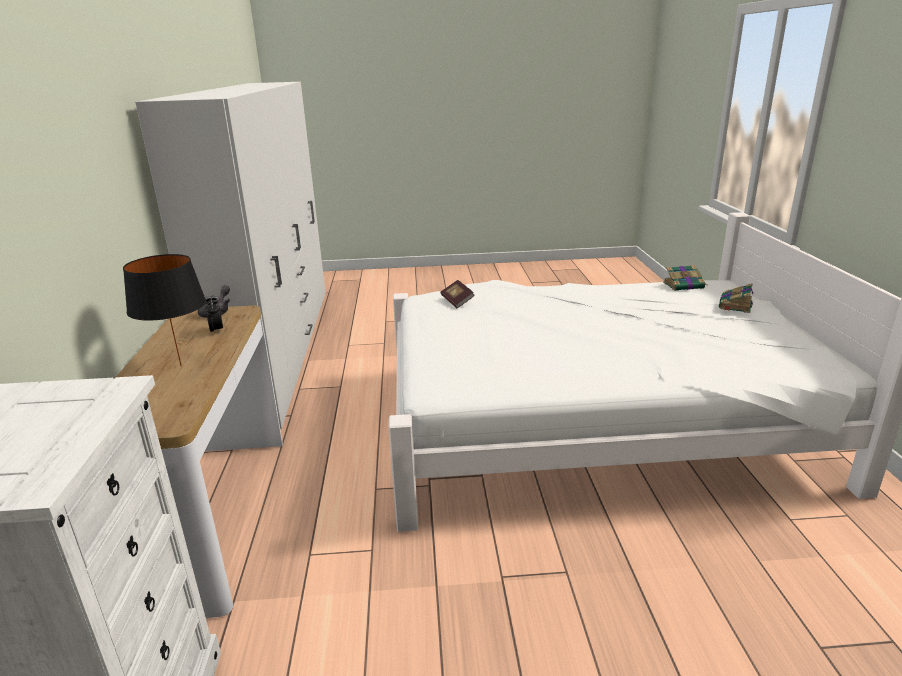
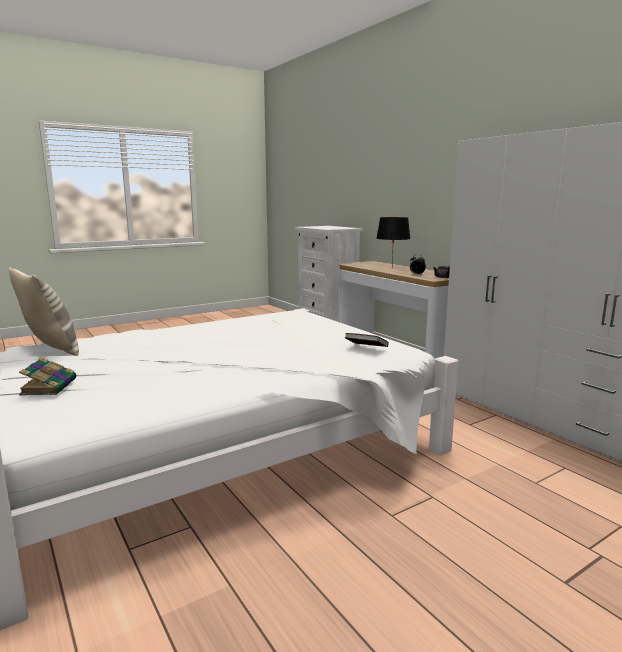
camera: 150 degrees right, 10 degrees down
book [663,265,706,291] -> none
none -> pillow [9,267,79,356]

